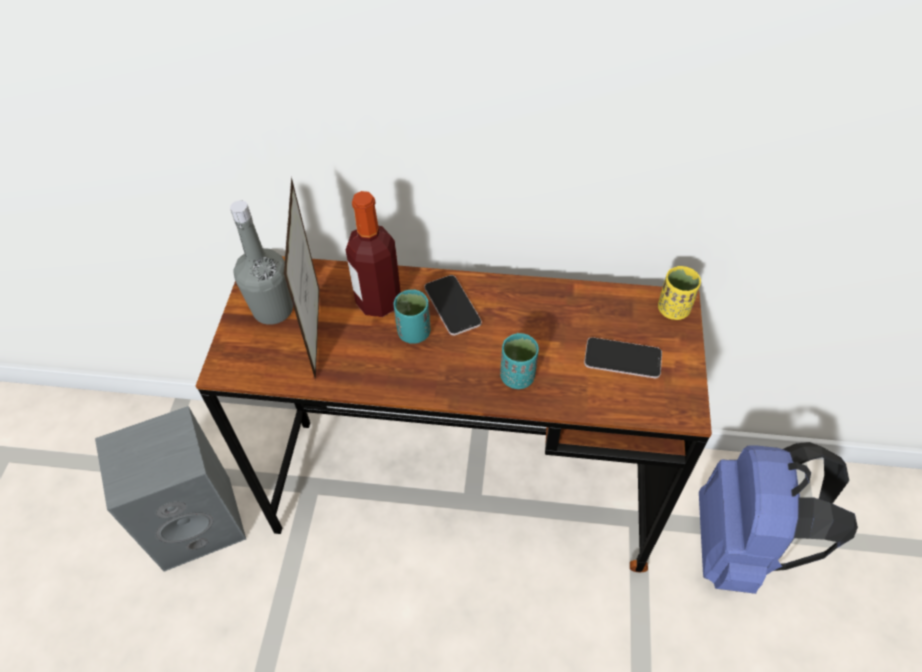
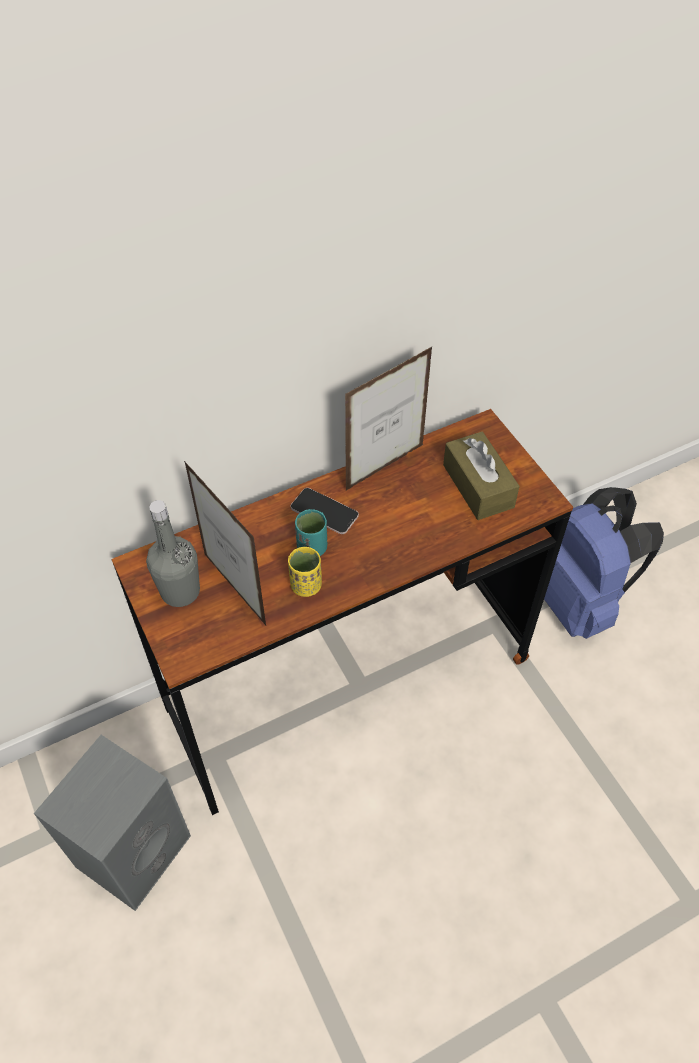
camera: 35 degrees left, 0 degrees up
bottle [346,191,401,317] -> none
turquoise cup [500,333,539,389] -> none
phone [584,337,662,378] -> brown tissue box [443,432,520,520]
yellow cup [658,266,701,320] -> yellow cup moved to [288,547,322,597]
none -> picture frame [345,347,432,490]

